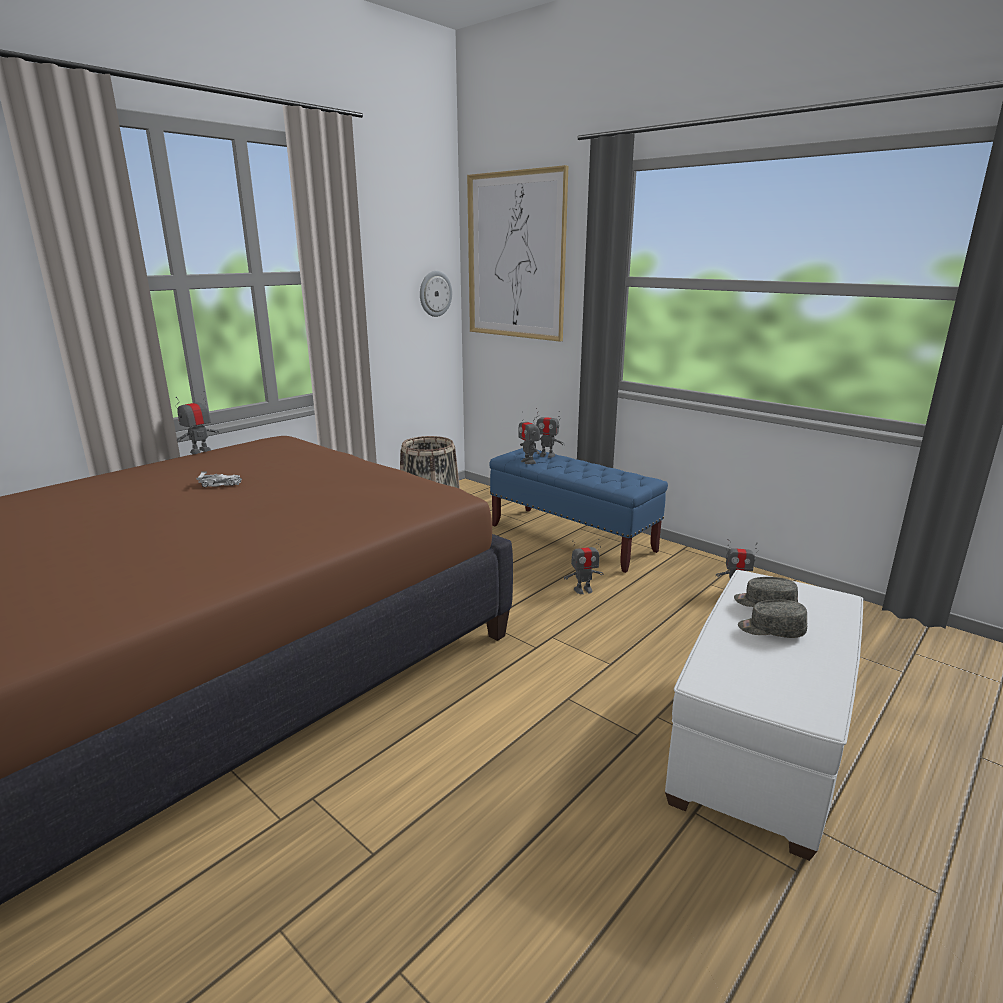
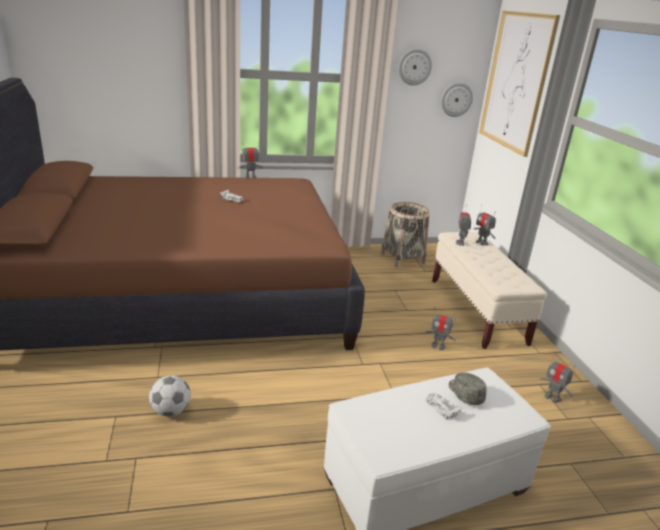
camera: 35 degrees right, 5 degrees up
blue bench [489,448,668,573] -> beige bench [432,232,547,349]
grey cap [738,600,807,638] -> white toy car [424,393,463,419]
none -> football [149,375,191,416]
none -> wall clock [398,48,432,85]

